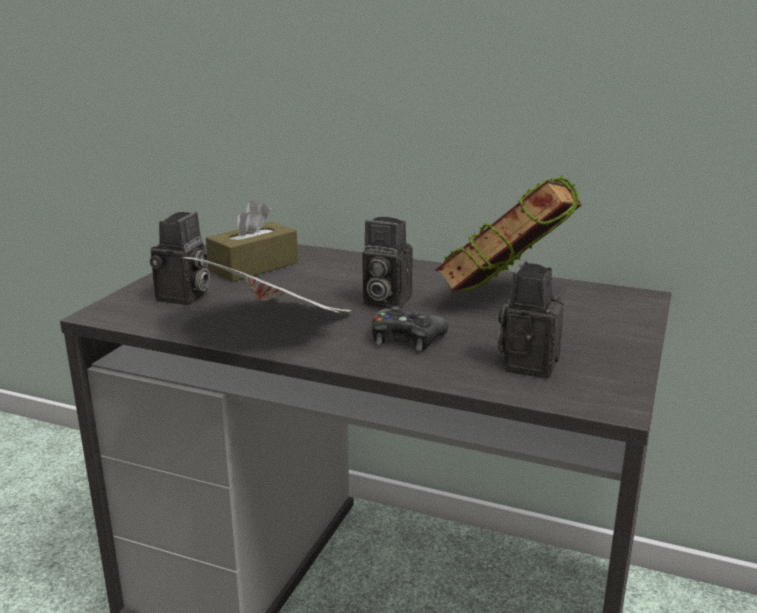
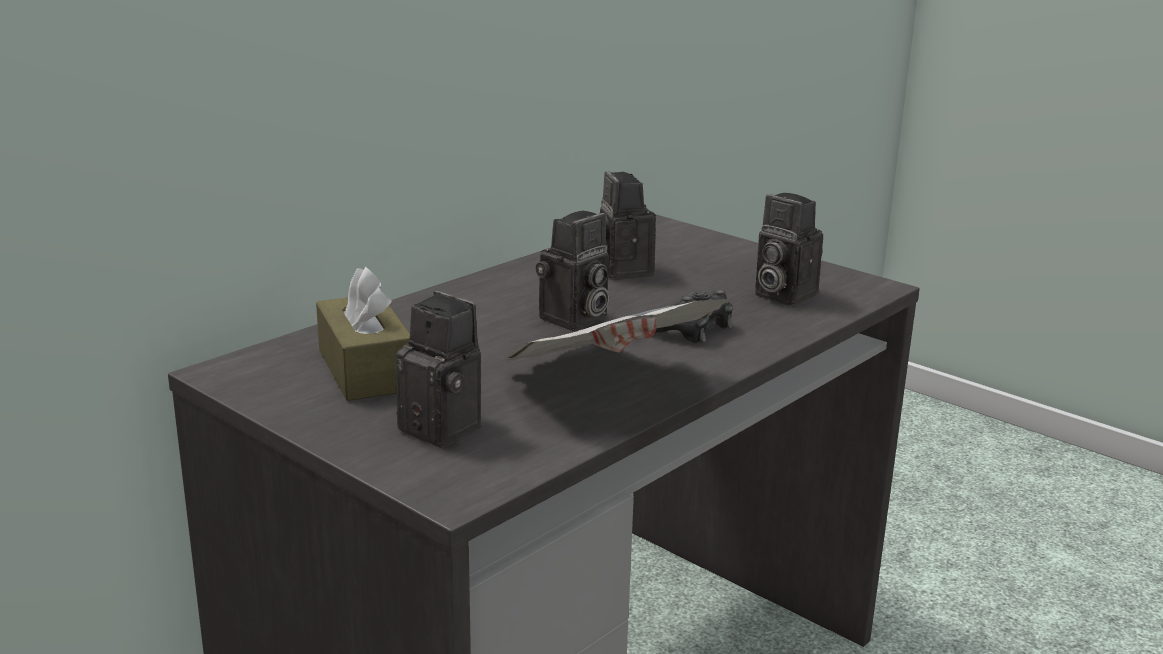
camera: 70 degrees left, 0 degrees up
book [435,175,582,292] -> camera [600,171,656,280]

